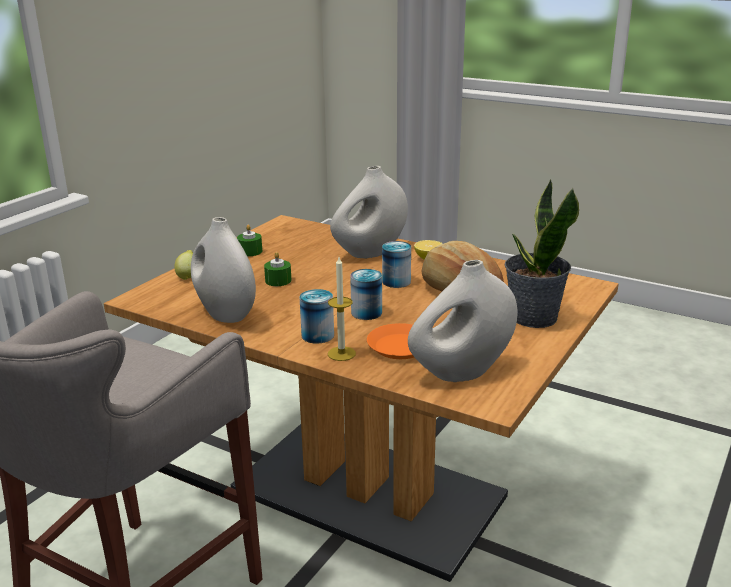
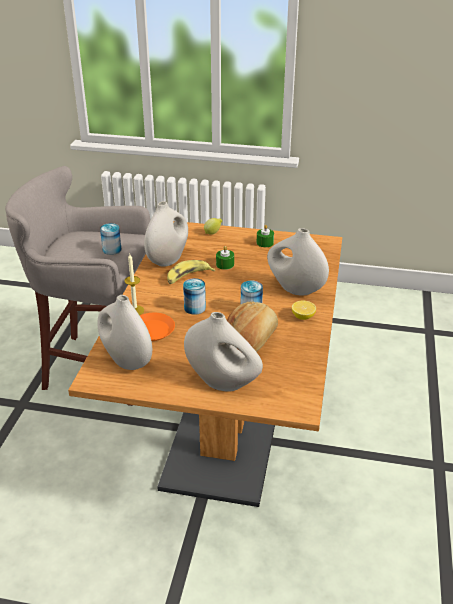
camera: 70 degrees right, 10 degrees up
can [300,289,334,344] -> can moved to [100,223,122,255]
potted plant [505,179,579,328] -> white vase [184,312,263,392]
none -> banana [167,260,216,284]

